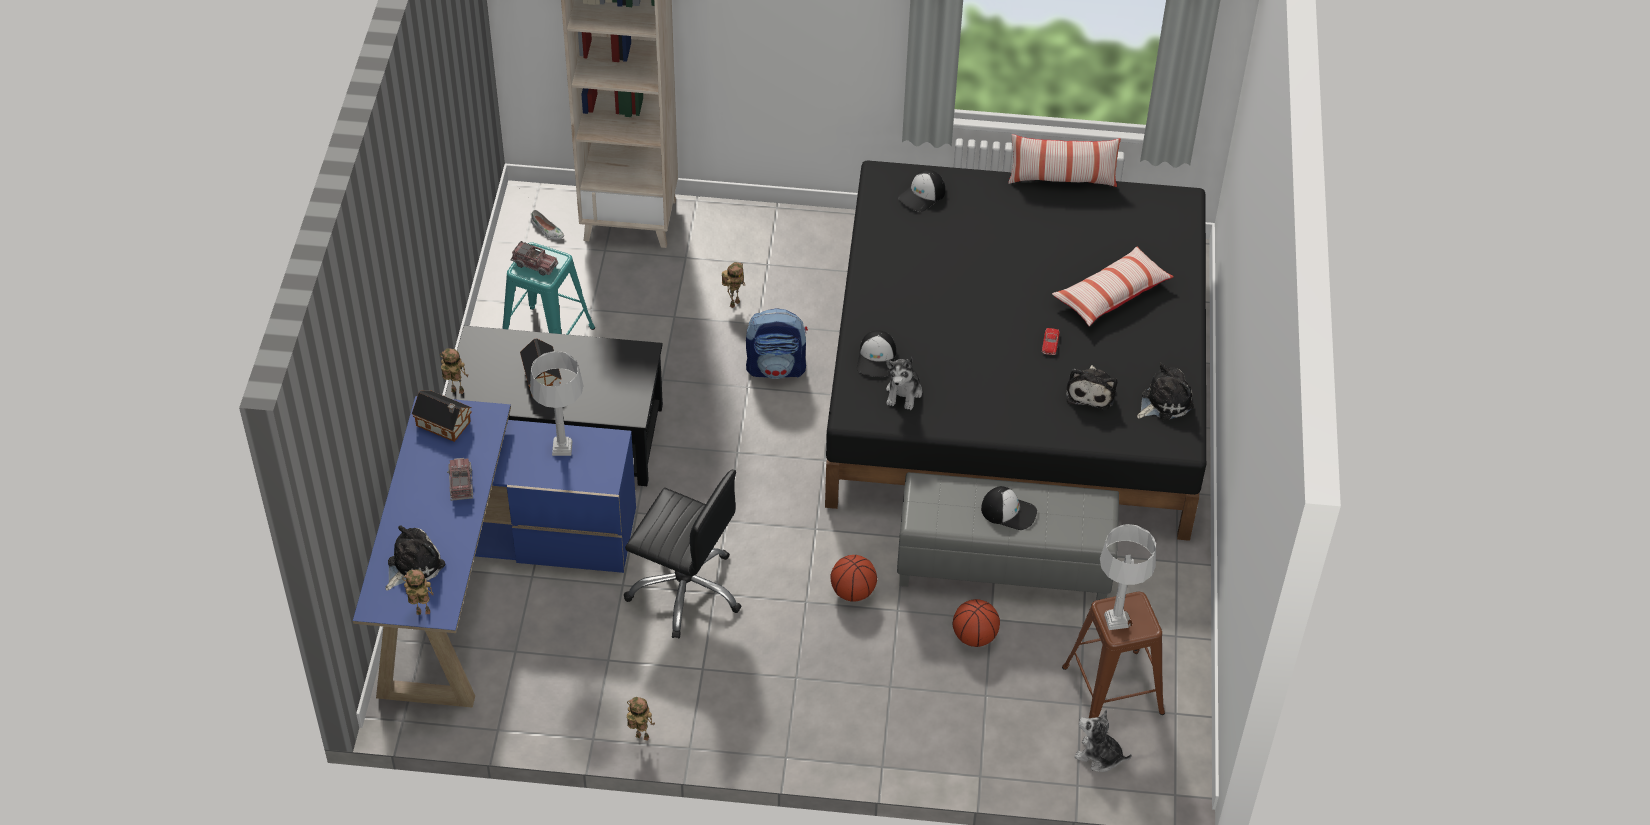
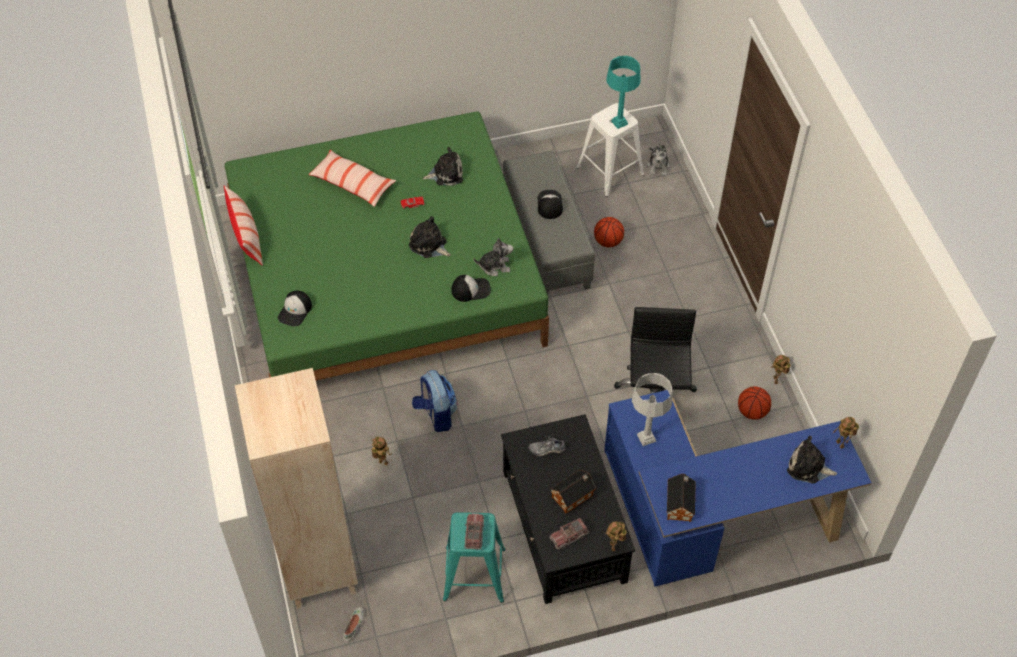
camera: 110 degrees left, 5 degrees up
toy truck [447,458,473,501] -> toy truck moved to [550,518,589,550]
black bed [825,160,1206,541] -> green bed [225,111,549,381]
basketball [830,555,877,602] -> basketball moved to [738,387,771,420]
cap [898,170,945,212] -> cap turned 90 degrees clockwise [278,291,312,326]
brown stool [1062,592,1165,718] -> white stool [576,103,644,197]
grey table lamp [1100,524,1156,630] -> turquoise table lamp [606,56,640,129]
plush toy [1137,362,1194,420] -> plush toy moved to [409,216,451,258]
none -> shoe [528,436,566,456]

